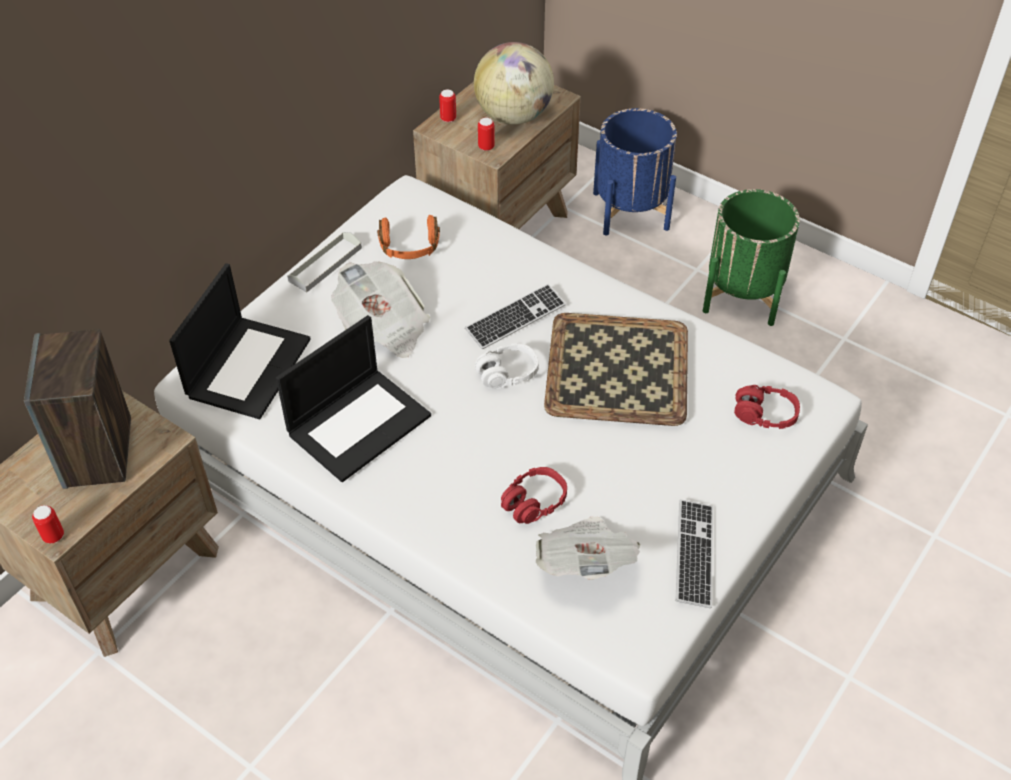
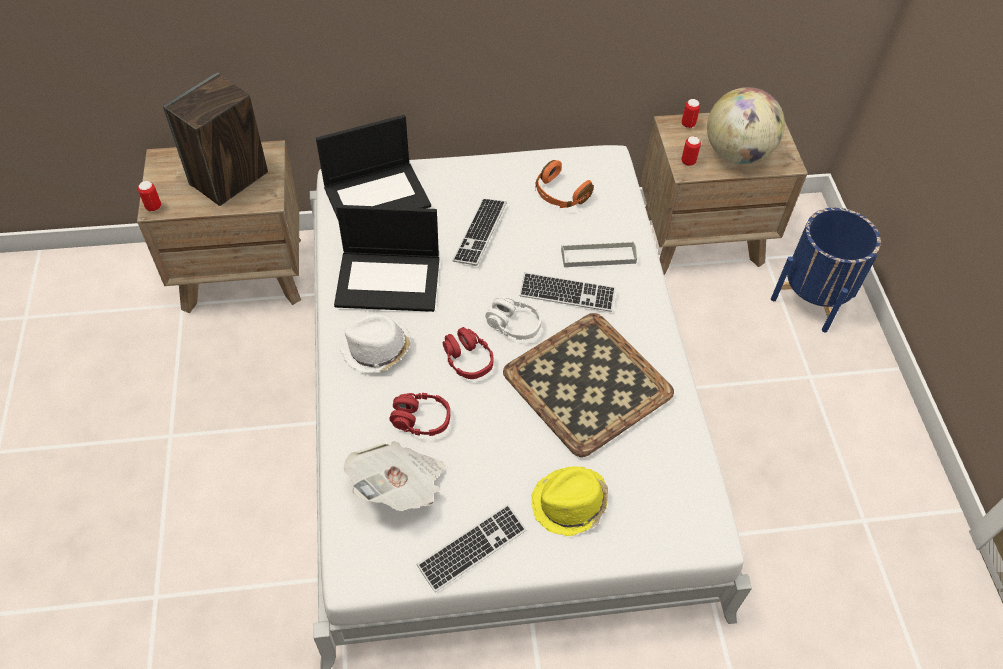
camera: 45 degrees right, 5 degrees up
grey tray [287,232,362,292] -> grey tray moved to [561,242,637,267]
newspaper [331,261,430,358] -> keyboard [452,198,507,266]
green planter [703,189,800,326] -> none
red headphones [734,385,800,429] -> red headphones moved to [443,327,494,379]
none -> white hat [340,314,411,373]
none -> yellow hat [531,466,608,536]

